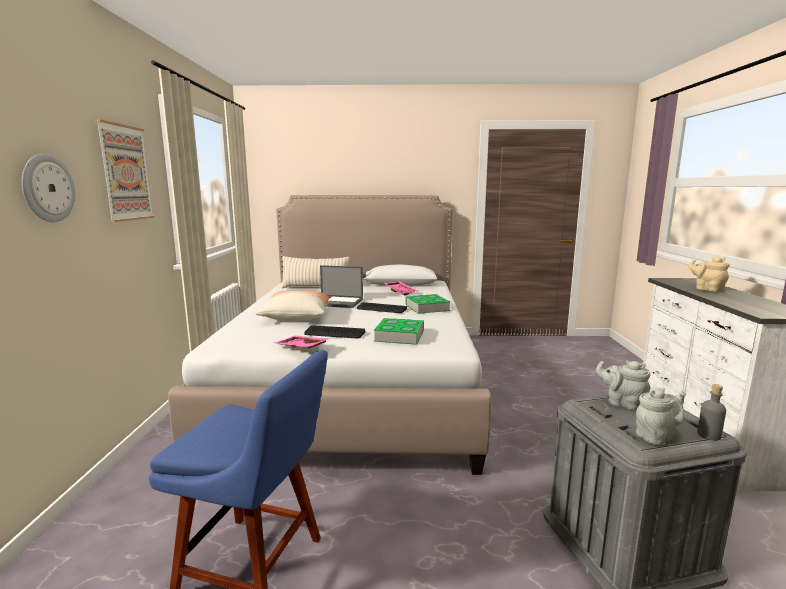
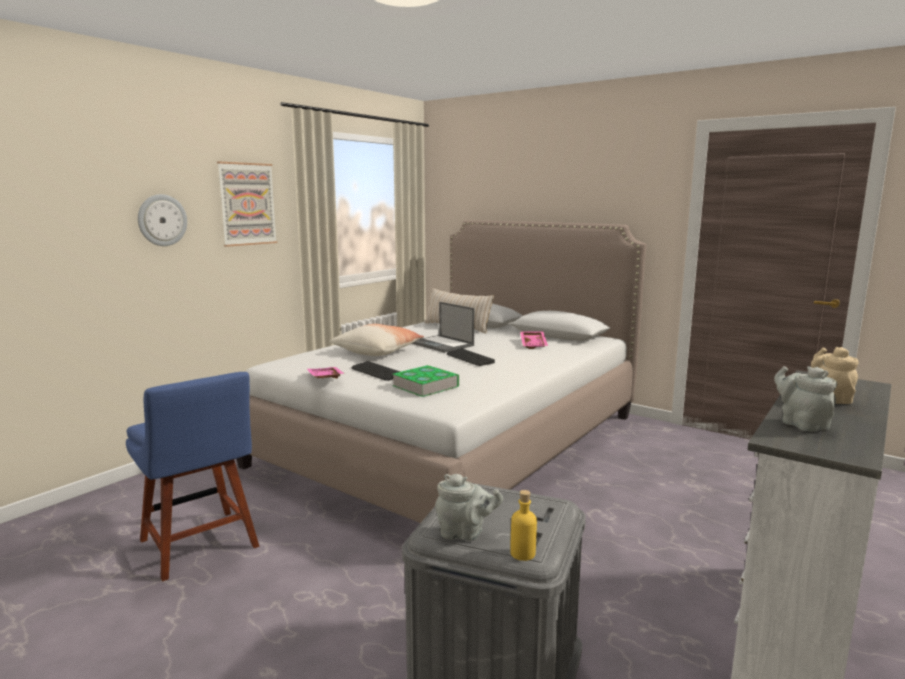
camera: 35 degrees right, 0 degrees up
book [406,294,450,314] -> none
grey teapot [596,361,651,410] -> grey teapot moved to [774,366,837,431]
grey bottle [697,384,726,441] -> yellow bottle [510,490,537,561]

